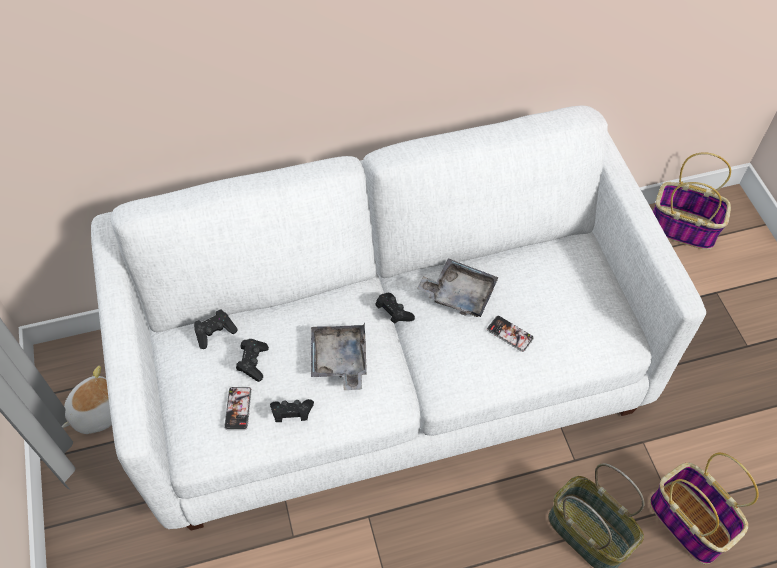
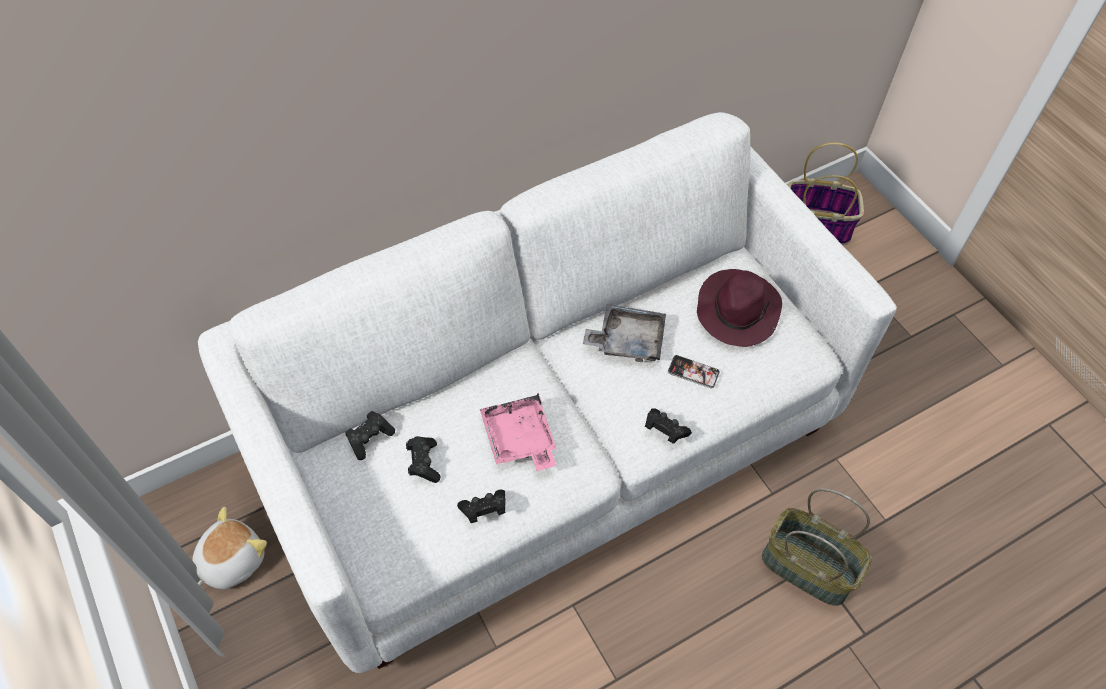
camera: 15 degrees left, 0 degrees up
phone [224,387,252,430] -> none
grey tray [311,323,367,390] -> pink tray [480,393,557,471]
black game controller [375,292,415,324] -> black game controller moved to [645,408,692,444]
basket [650,453,759,564] -> none
none -> purple hat [697,269,782,347]

